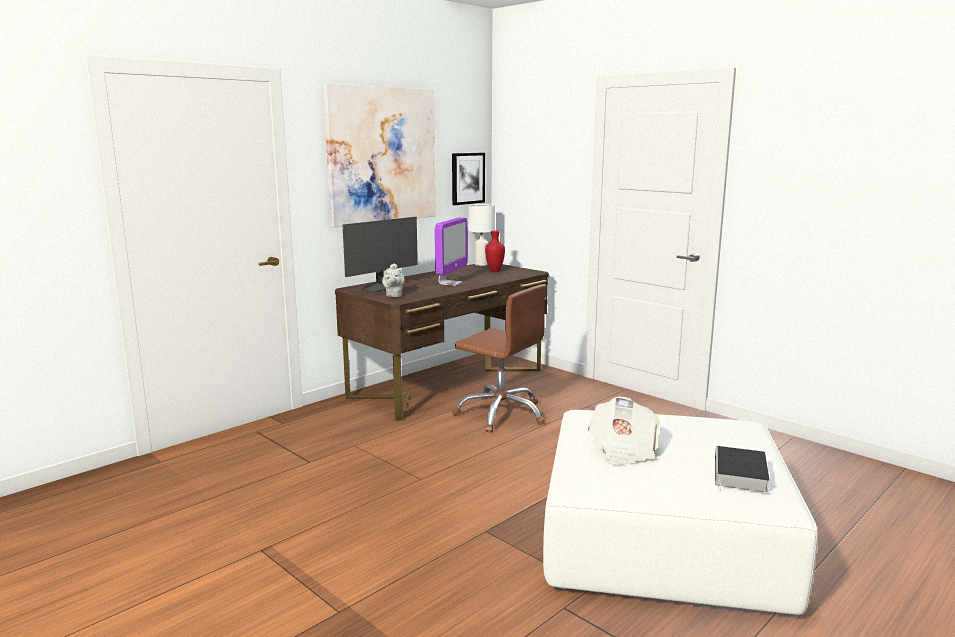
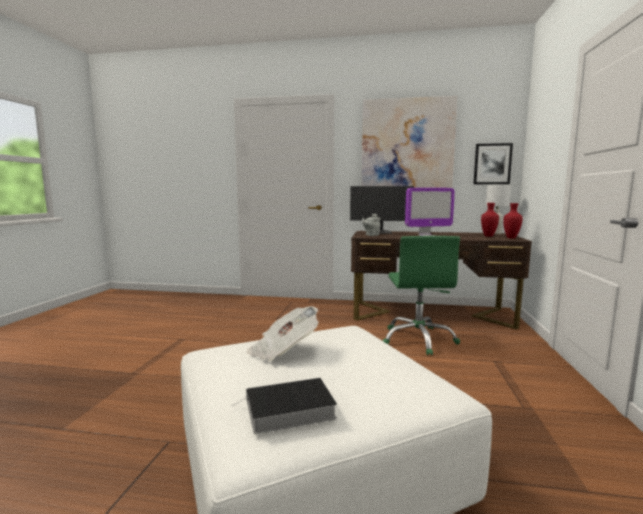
camera: 55 degrees right, 5 degrees down
brown office chair [452,284,546,432] -> green office chair [382,236,460,355]
none -> red vase [503,203,523,238]

